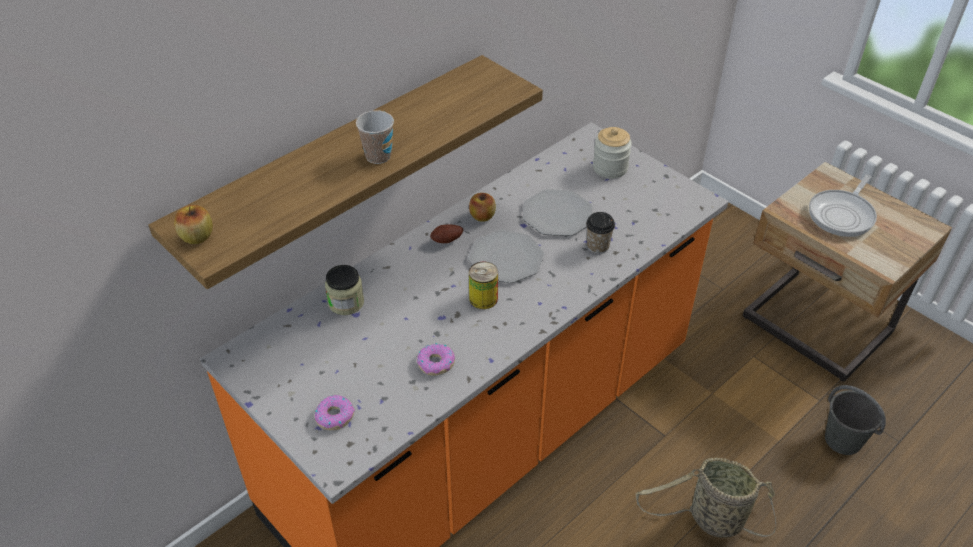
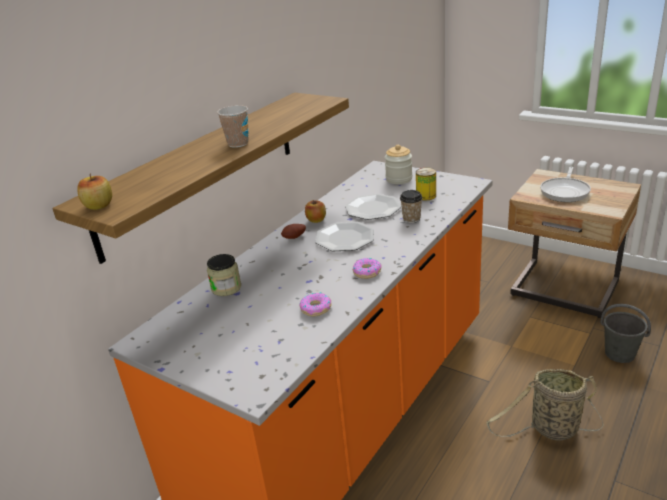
camera: 10 degrees left, 15 degrees down
donut [315,395,355,430] -> donut moved to [353,258,382,279]
can [469,261,498,309] -> can moved to [416,168,436,200]

